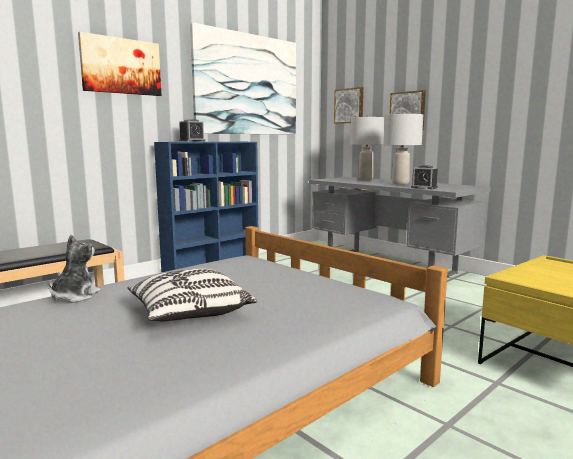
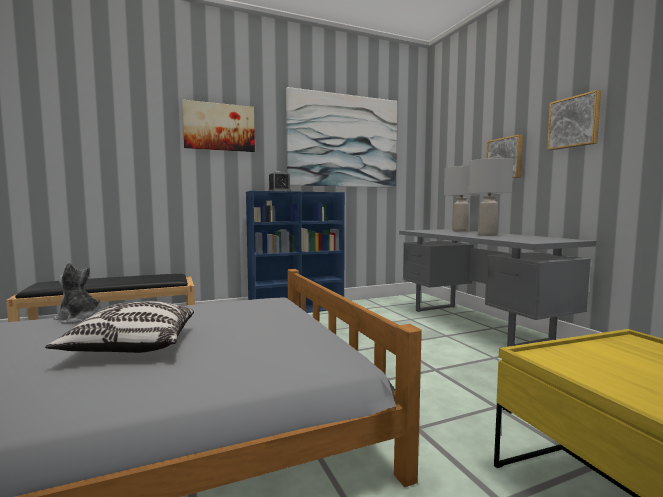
camera: 20 degrees right, 5 degrees down
plush toy [48,235,101,303] -> plush toy turned 105 degrees counterclockwise [54,262,101,324]
picture [334,87,363,124] -> picture moved to [547,90,601,150]
alarm clock [411,165,438,189] -> none

